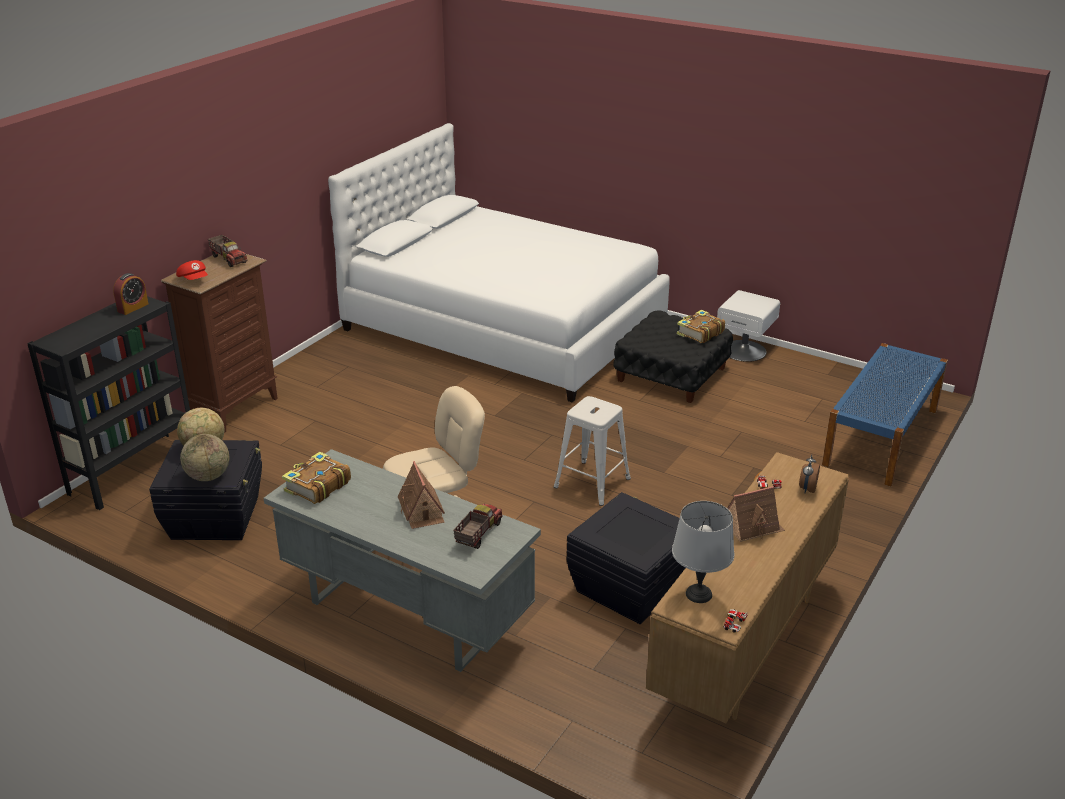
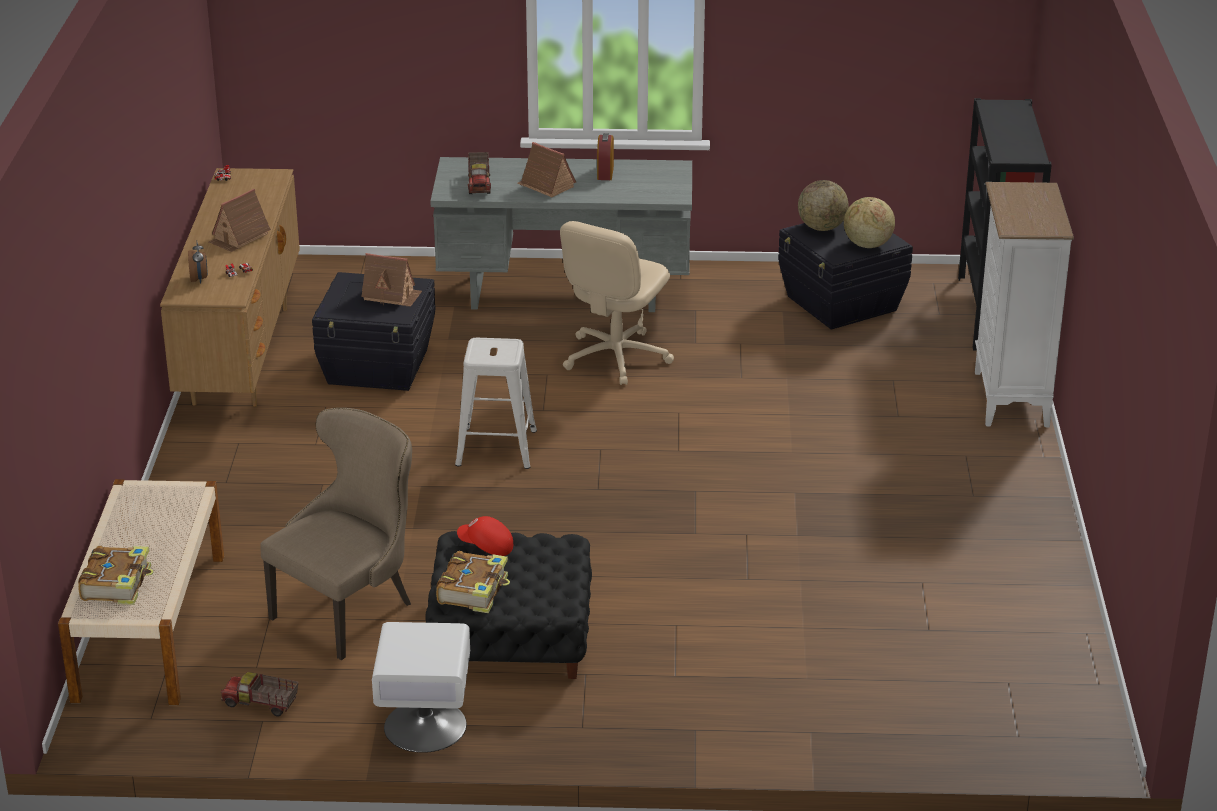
camera: 150 degrees right, 0 degrees up
alarm clock [113,273,148,315] -> alarm clock moved to [597,133,614,180]
brown dresser [161,253,278,433] -> white dresser [975,182,1074,427]
red cap [176,260,208,280] -> red cap moved to [457,516,513,556]
toy truck [208,235,248,267] -> toy truck moved to [221,672,298,716]
book [282,451,351,504] -> book moved to [78,546,153,605]
white bed [328,123,670,403] -> none
grey table lamp [672,501,734,603] -> none
blue bench [822,343,948,487] -> beige bench [58,479,224,705]
none -> beige chair [260,408,412,660]
none -> toy house [361,253,422,307]

